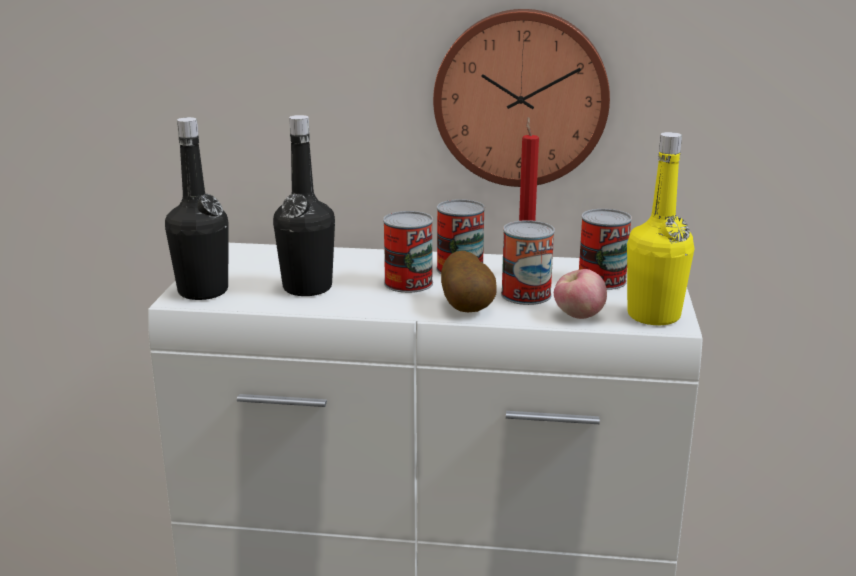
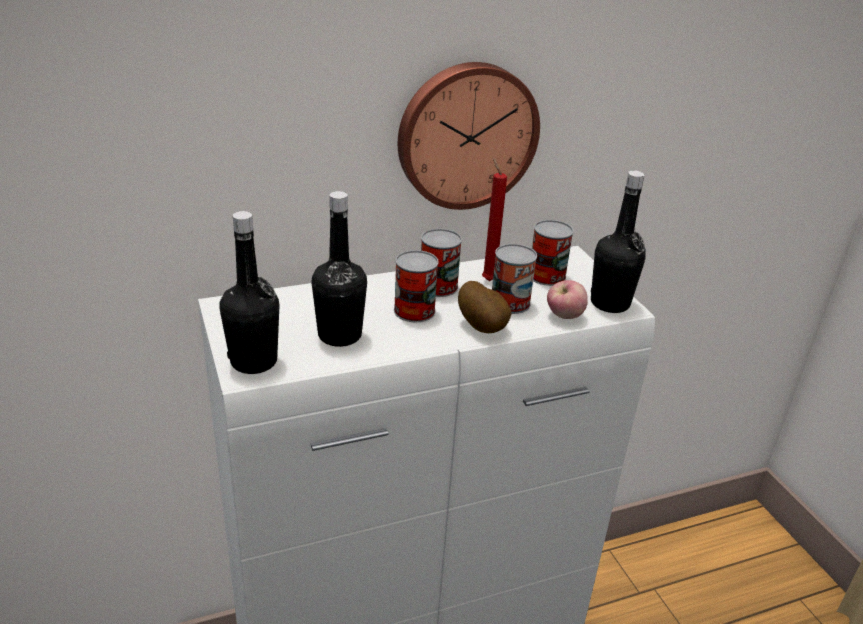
camera: 30 degrees left, 10 degrees up
yellow bottle [627,132,694,325] -> black bottle [591,170,646,313]

